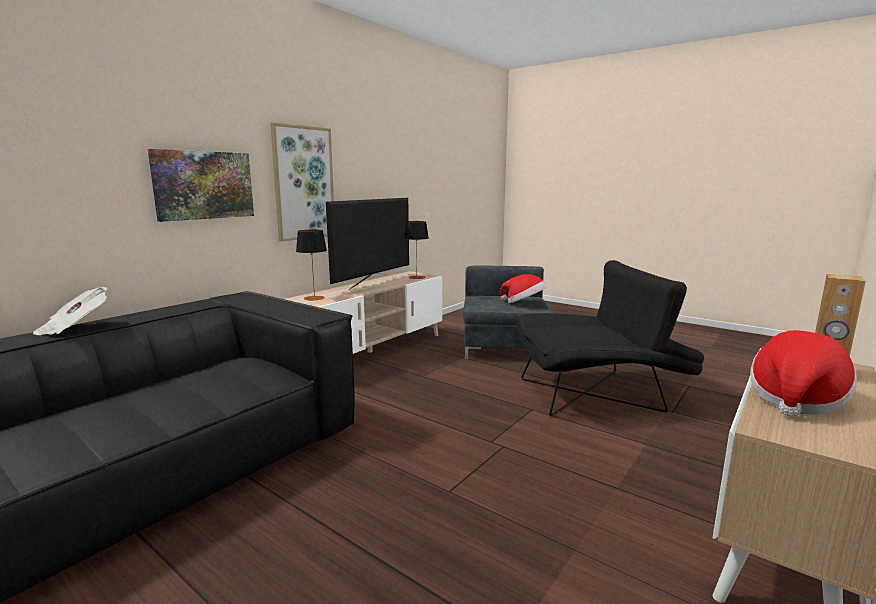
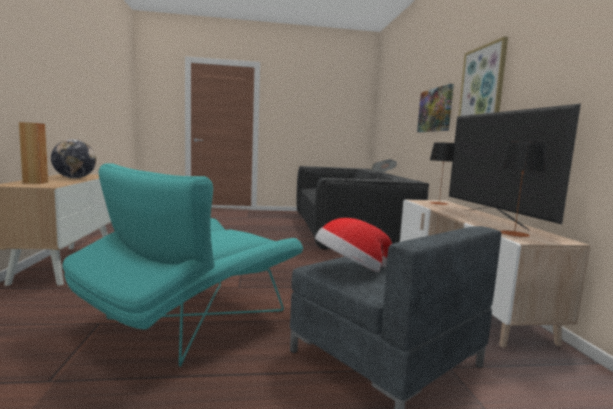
camera: 135 degrees right, 5 degrees down
black armchair [516,260,704,416] -> turquoise armchair [62,163,303,367]
hat [750,330,857,417] -> globe [51,139,96,178]

